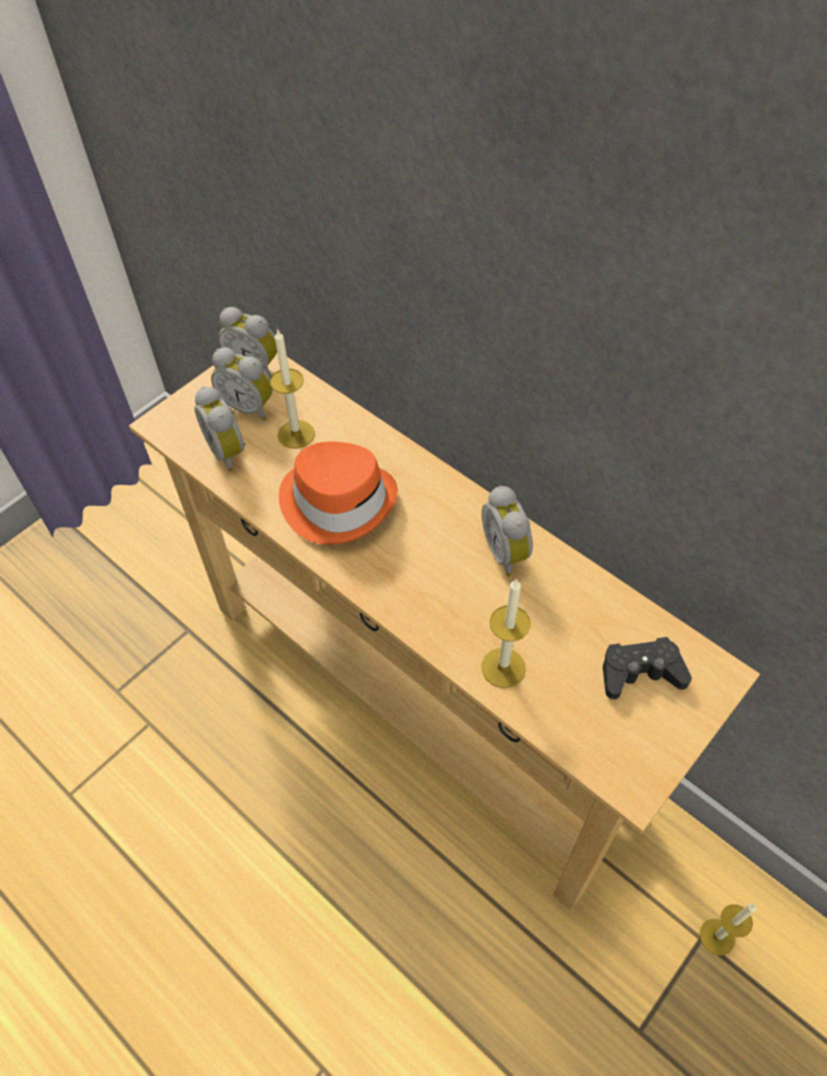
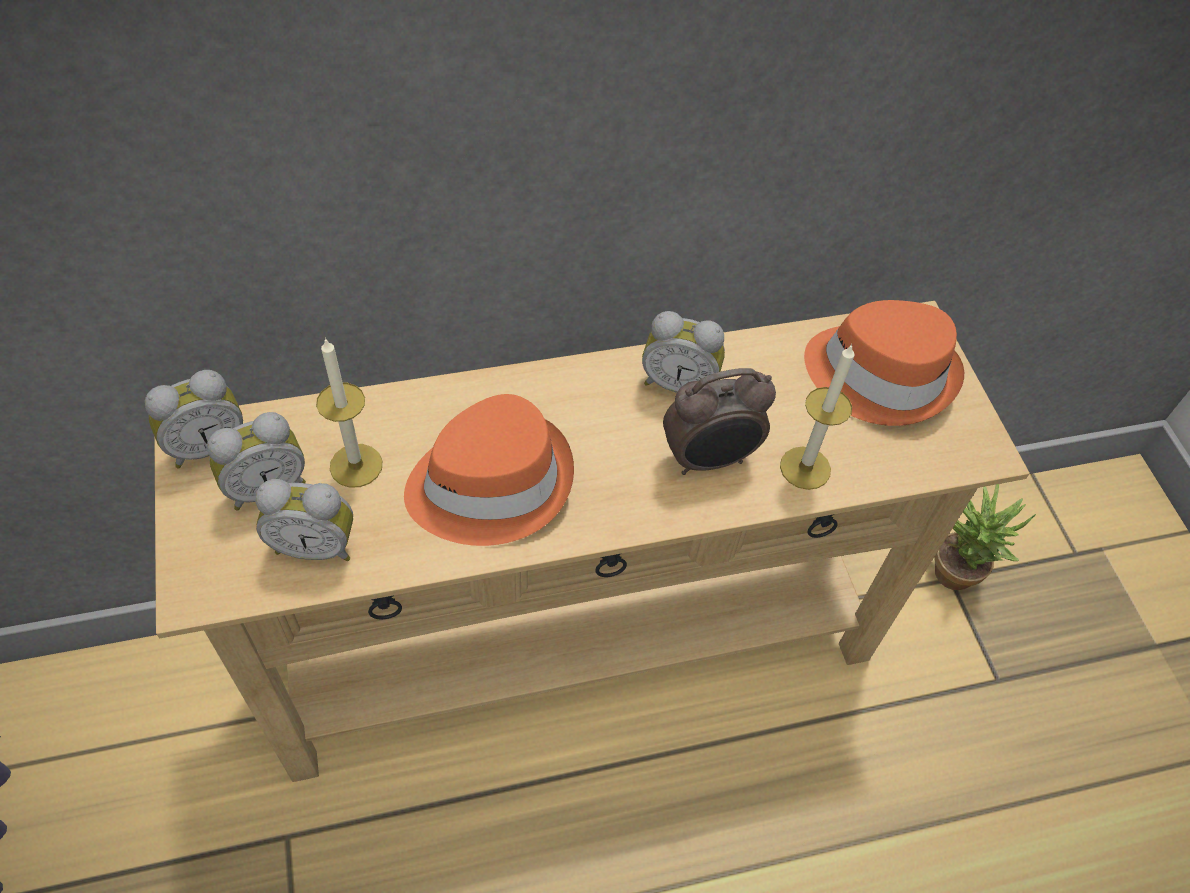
camera: 60 degrees left, 0 degrees up
black game controller [603,637,692,699] -> orange hat [804,300,964,426]
candle [700,903,757,955] -> potted plant [934,484,1036,590]
none -> alarm clock [663,368,776,475]

